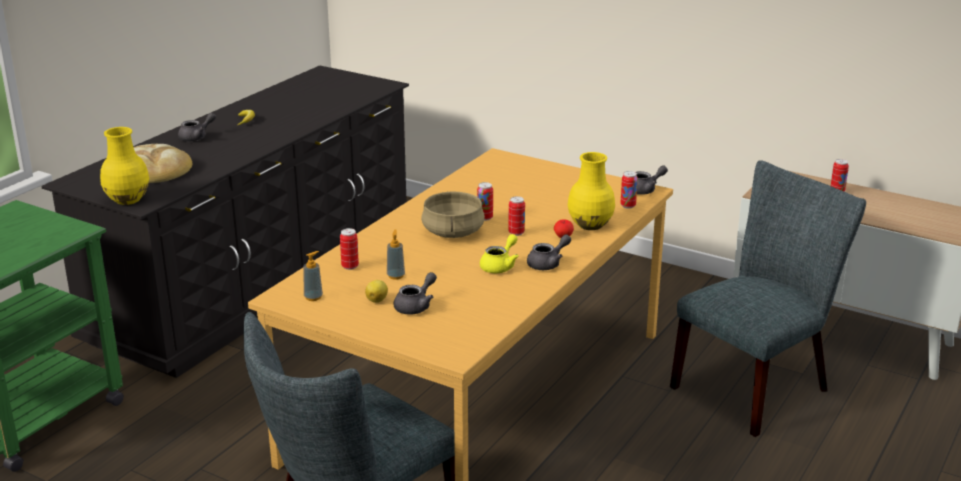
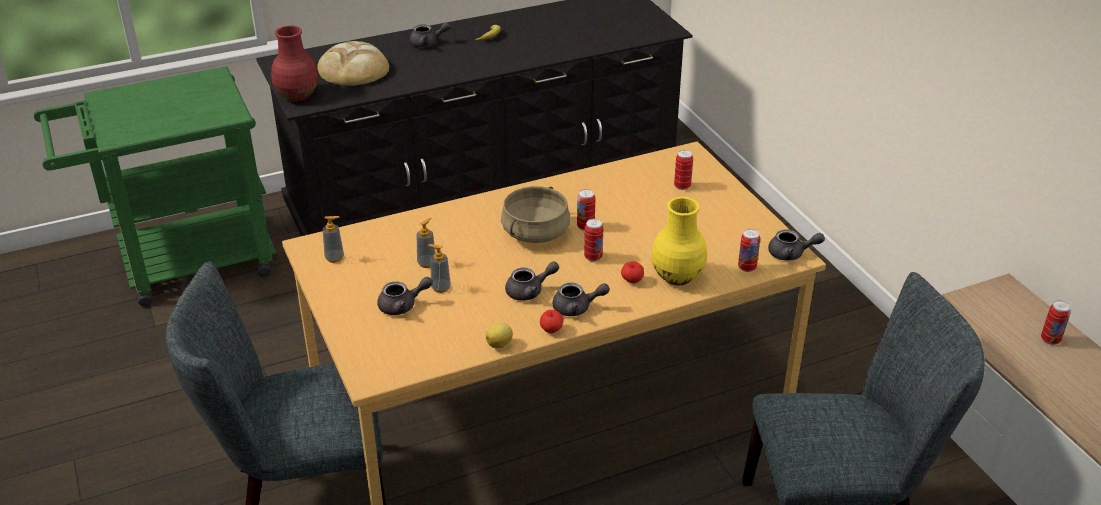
camera: 35 degrees right, 10 degrees up
yellow vase [100,127,149,205] -> red vase [271,25,318,102]
can [340,228,359,270] -> can moved to [674,150,693,190]
lemon [365,280,388,303] -> lemon moved to [486,323,513,348]
yellow teapot [480,234,519,273] -> grey teapot [505,262,559,301]
none -> soap dispenser [428,244,451,293]
none -> apple [540,310,564,333]

